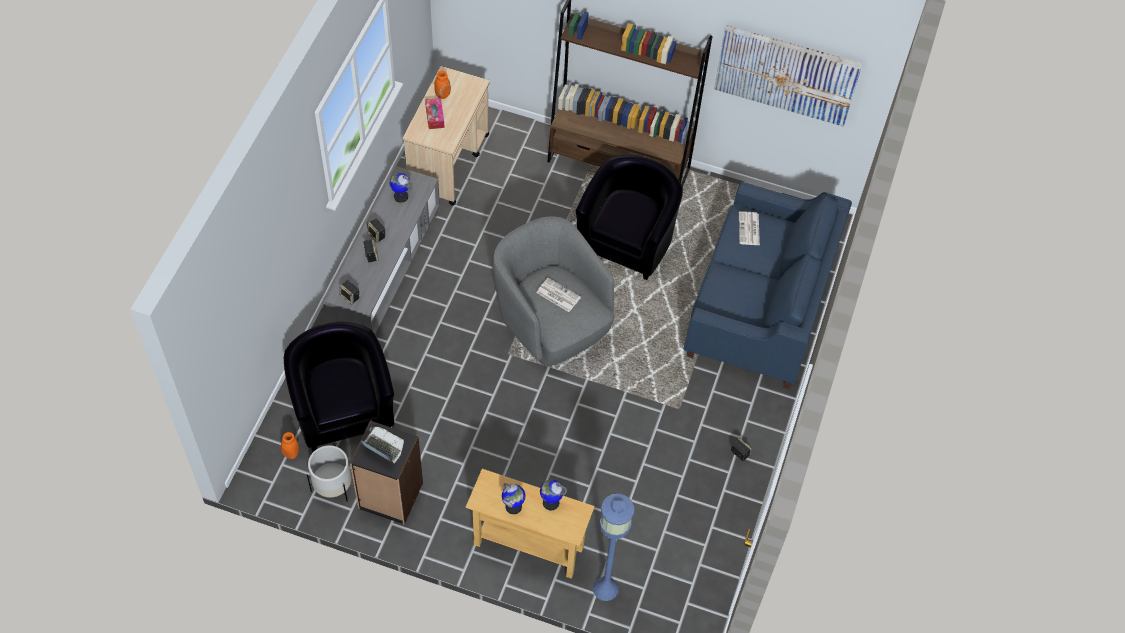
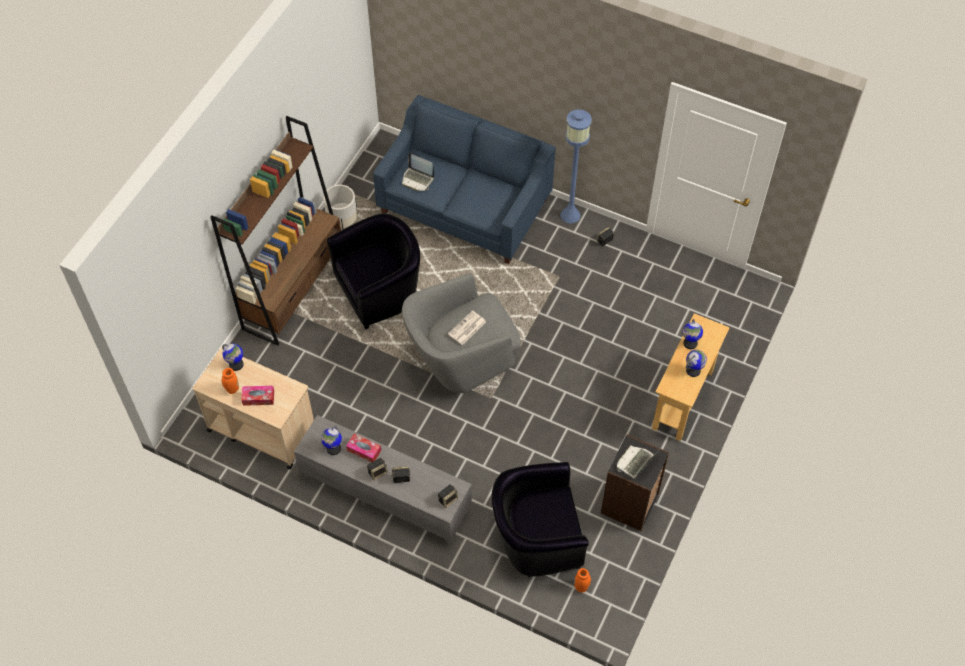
camera: 80 degrees left, 0 degrees up
white planter [307,445,351,502] -> white planter moved to [323,185,358,230]
black armchair [576,155,683,280] -> black armchair turned 120 degrees clockwise [327,213,420,330]
blue floor lamp [593,494,634,601] -> blue floor lamp moved to [561,109,592,223]
picture [714,25,863,127] -> none
newspaper [739,211,760,245] -> laptop [402,152,434,191]
none -> globe [222,344,244,371]
none -> tissue box [346,433,381,462]

